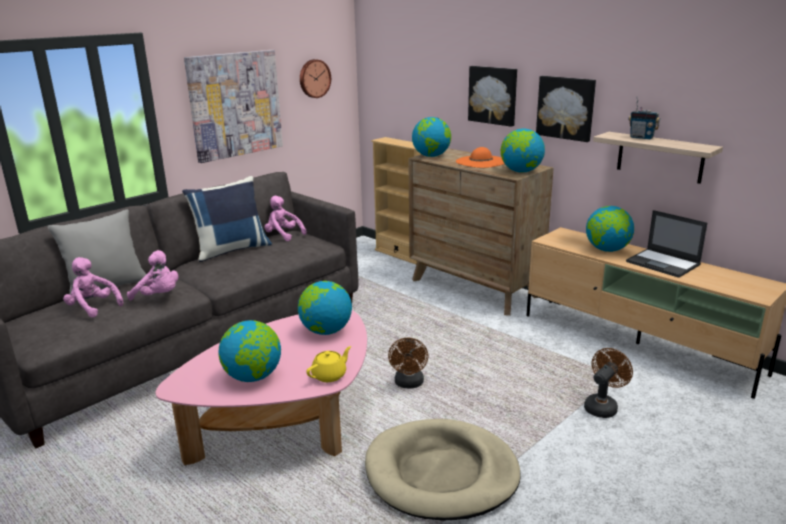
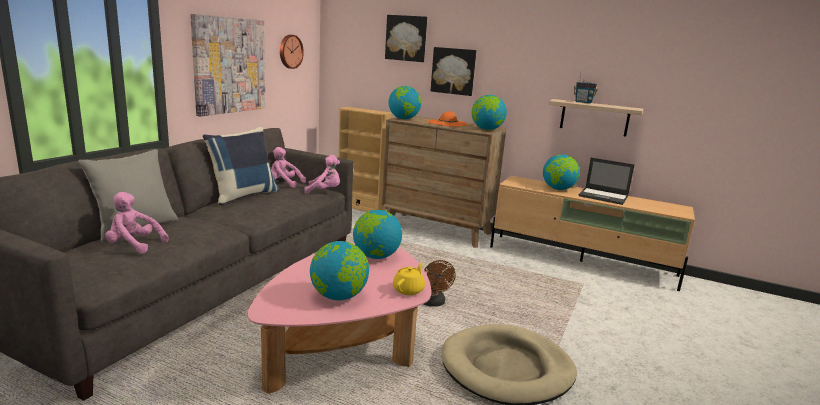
camera: 20 degrees left, 5 degrees down
pink plush toy [127,250,179,301] -> pink plush toy moved to [304,155,340,194]
picture [536,76,596,142] -> picture moved to [385,15,427,62]
brown fan [584,348,633,418] -> none

